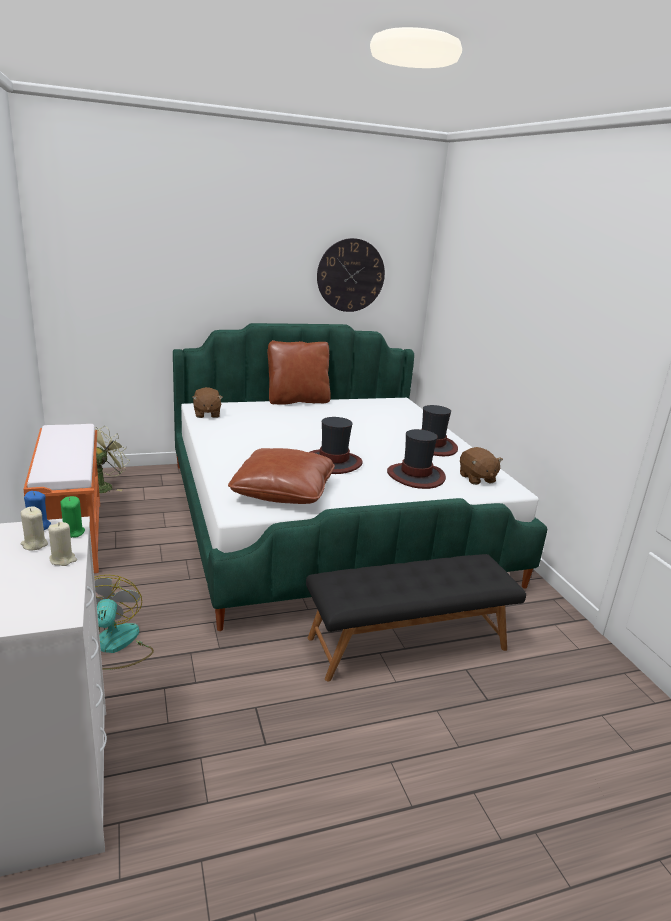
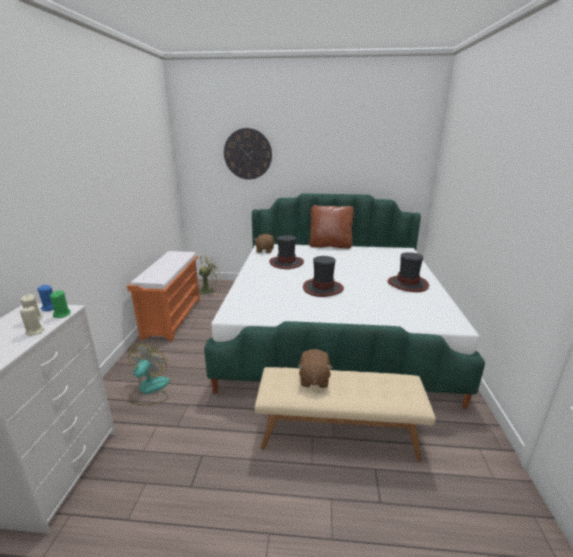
camera: 25 degrees right, 0 degrees up
brown pillow [228,448,335,504] -> none
black bench [306,554,526,681] -> beige bench [255,367,436,461]
wall clock [317,238,385,312] -> wall clock moved to [224,128,272,179]
hat [387,429,446,489] -> hat moved to [269,235,304,269]
brown plush toy [460,447,503,485] -> brown plush toy moved to [298,349,333,388]

